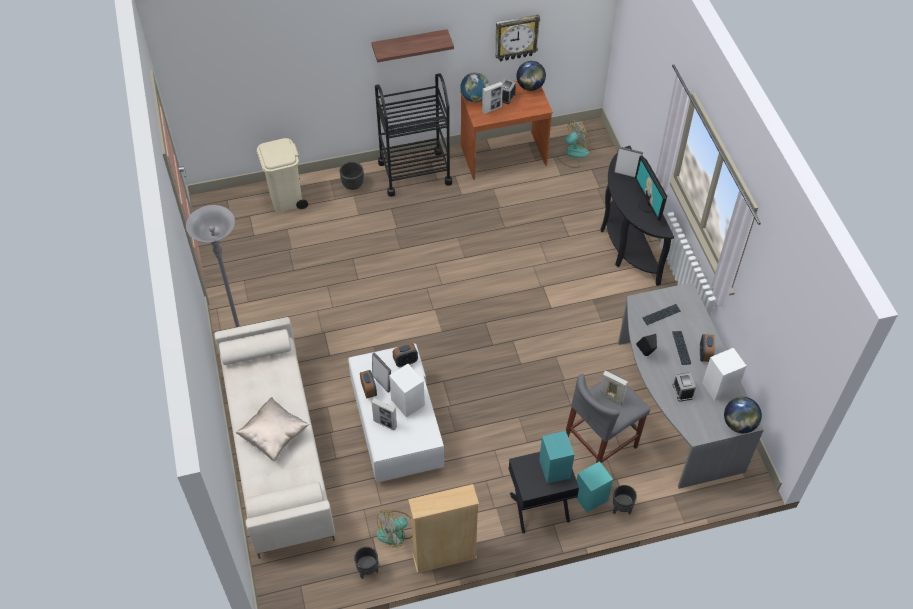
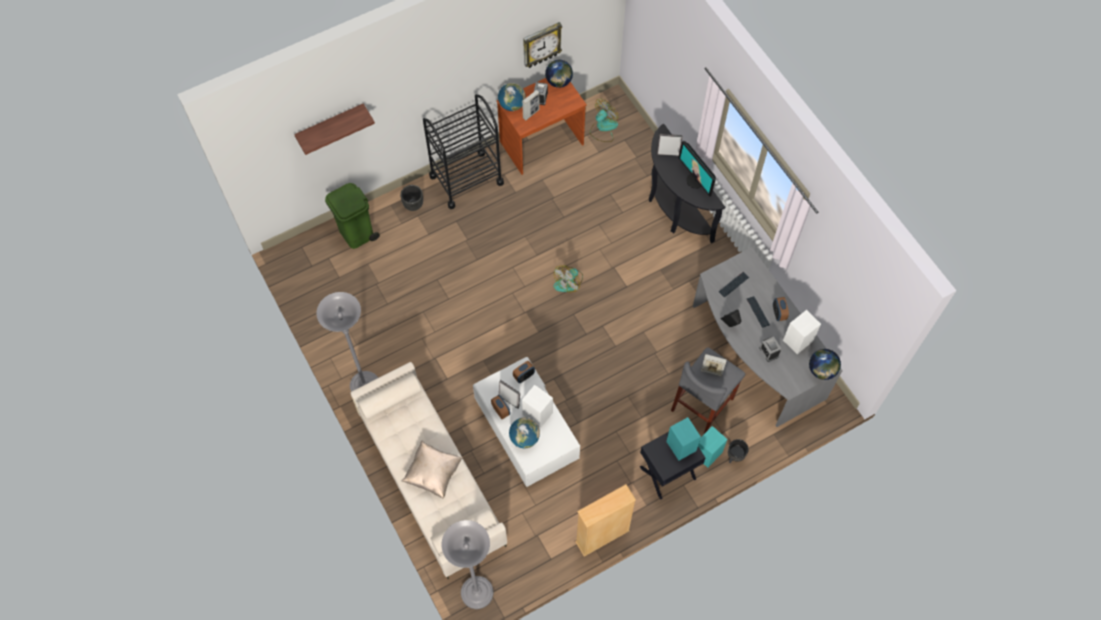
camera: 15 degrees left, 10 degrees up
beige trash can [257,138,308,212] -> green trash can [325,183,380,249]
black planter [354,547,378,579] -> none
shelf [372,29,454,62] -> shelf moved to [294,103,375,155]
picture frame [372,398,397,430] -> globe [509,417,540,448]
fan [376,510,412,548] -> fan moved to [553,265,583,293]
none -> grey floor lamp [441,520,494,609]

